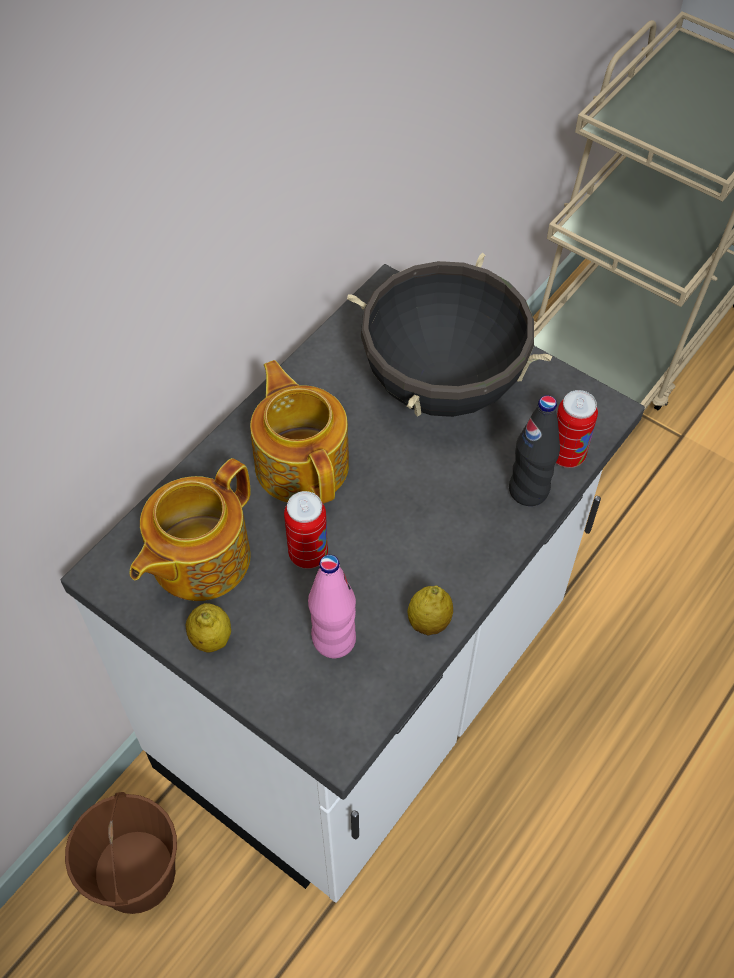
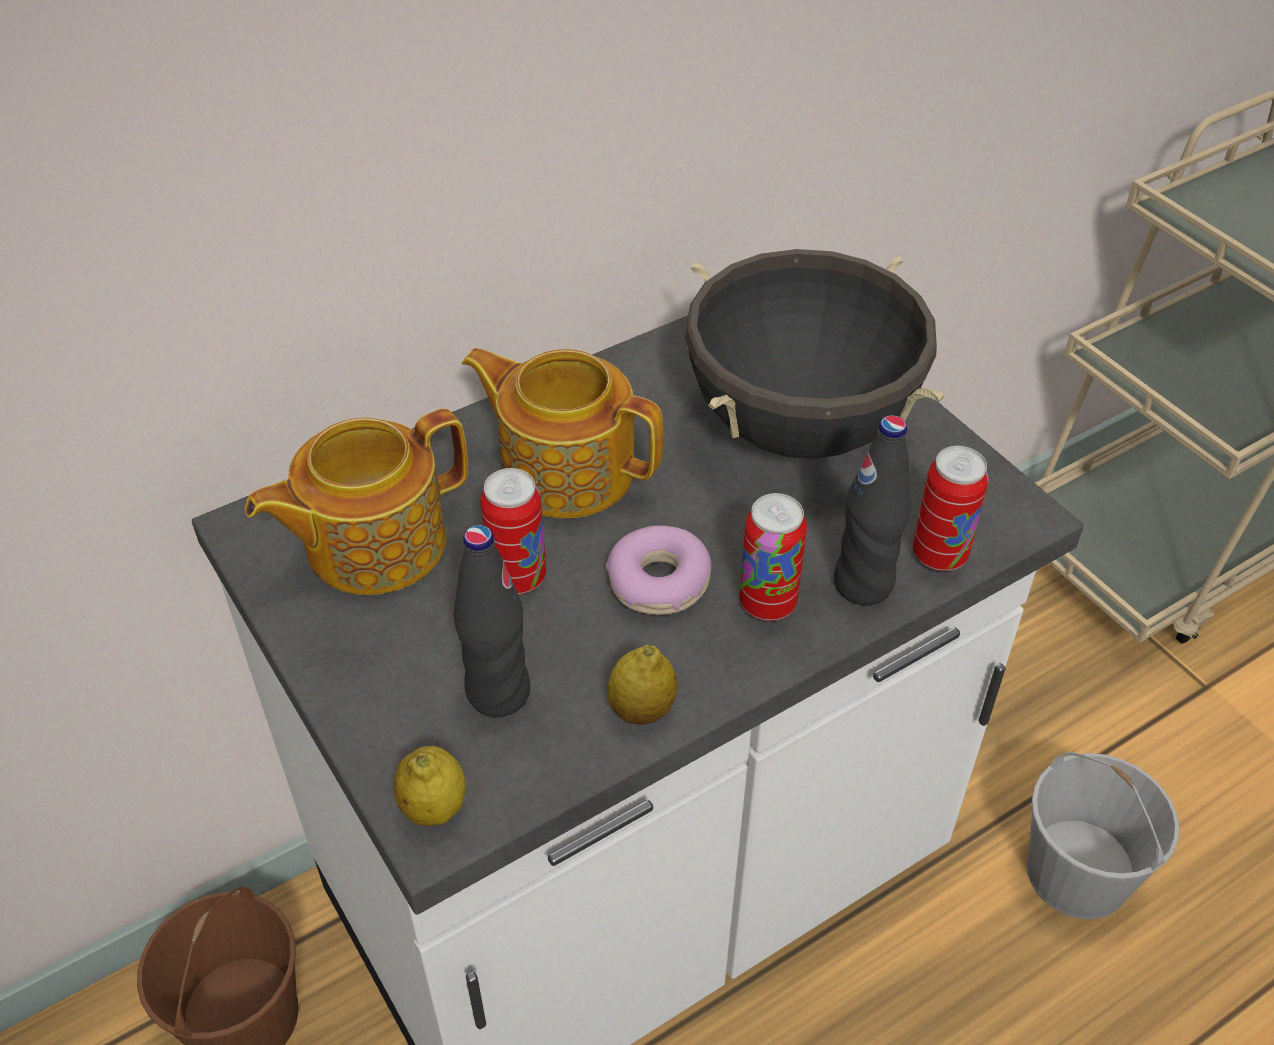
camera: 20 degrees right, 10 degrees down
lemon [186,603,231,653] -> lemon moved to [393,746,466,826]
teapot [250,360,349,504] -> teapot turned 60 degrees counterclockwise [462,348,663,518]
pink bottle [308,555,356,658] -> black bottle [454,525,531,717]
none -> donut [606,525,711,615]
none -> can [739,493,807,621]
none -> white bucket [1026,752,1179,919]

